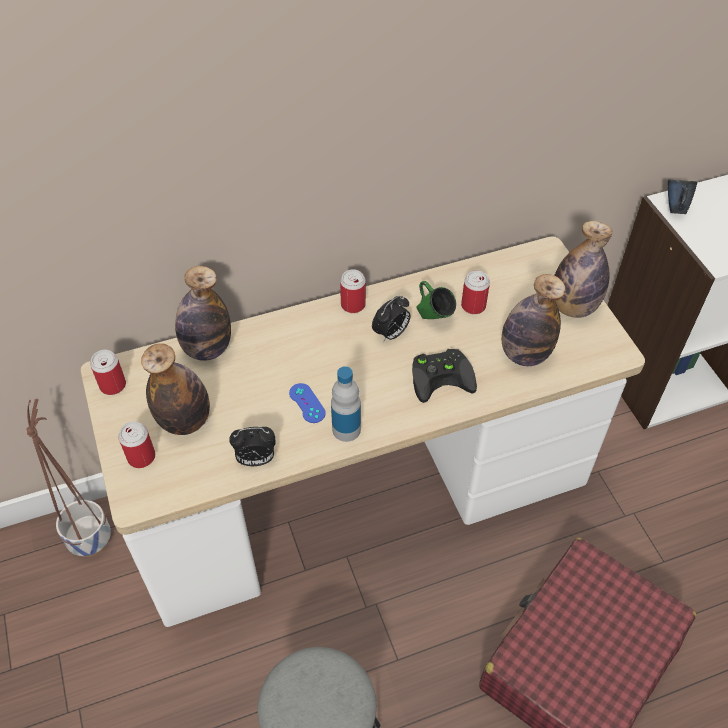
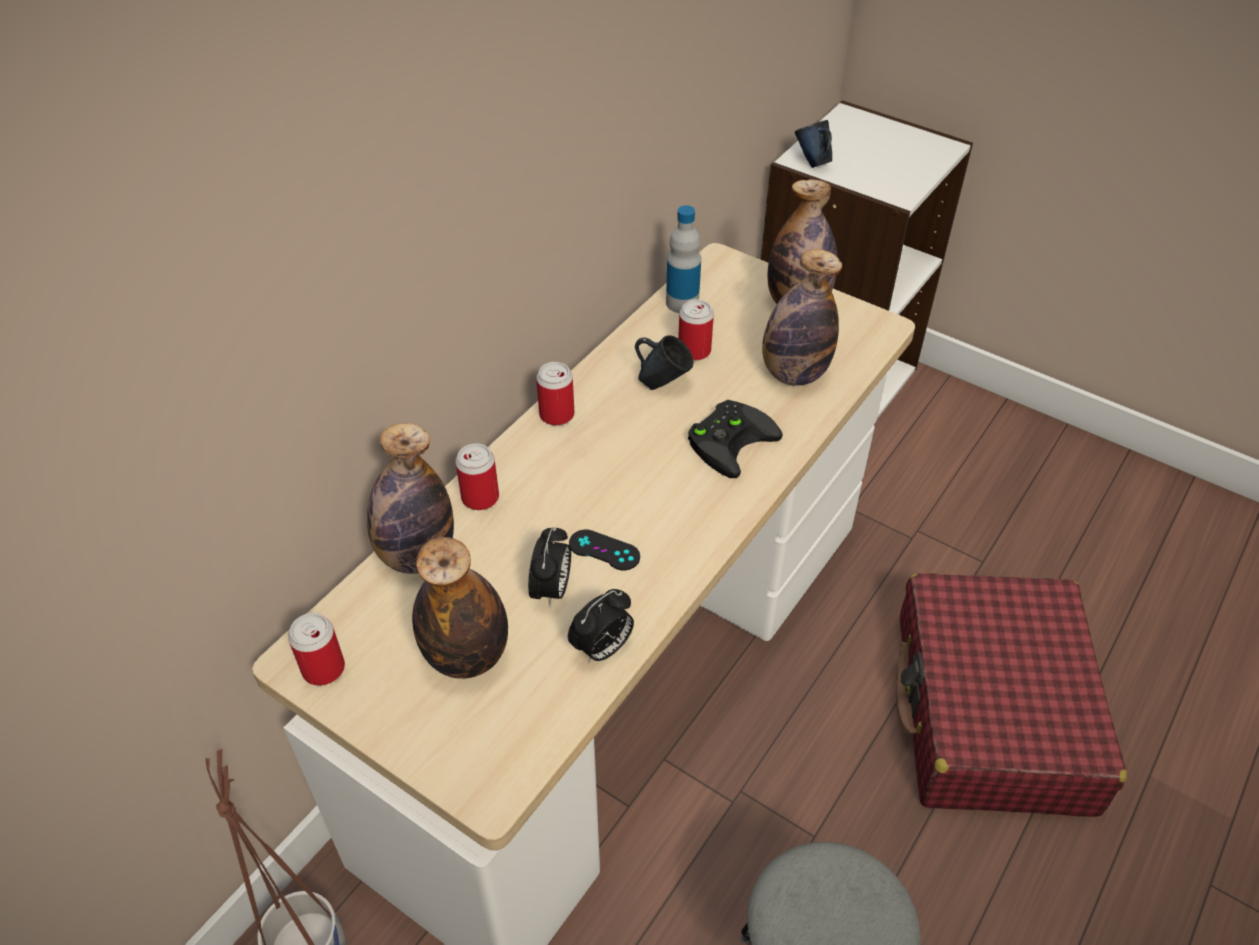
camera: 35 degrees left, 5 degrees down
can [118,421,155,468] -> can moved to [455,443,499,510]
blue game controller [289,383,326,423] -> black game controller [569,530,640,570]
bottle [331,366,361,442] -> bottle moved to [666,205,701,313]
alarm clock [372,296,411,342] -> alarm clock moved to [528,527,571,607]
green mug [416,281,456,319] -> blue mug [635,335,694,390]

